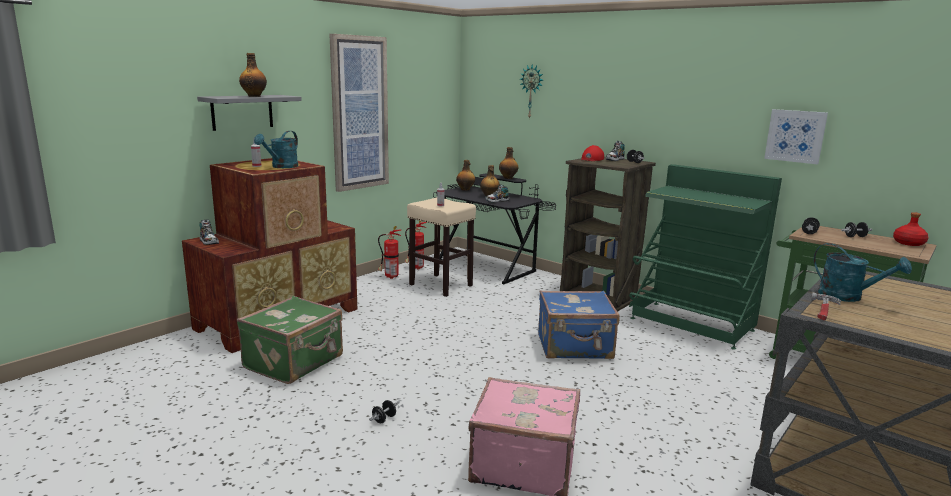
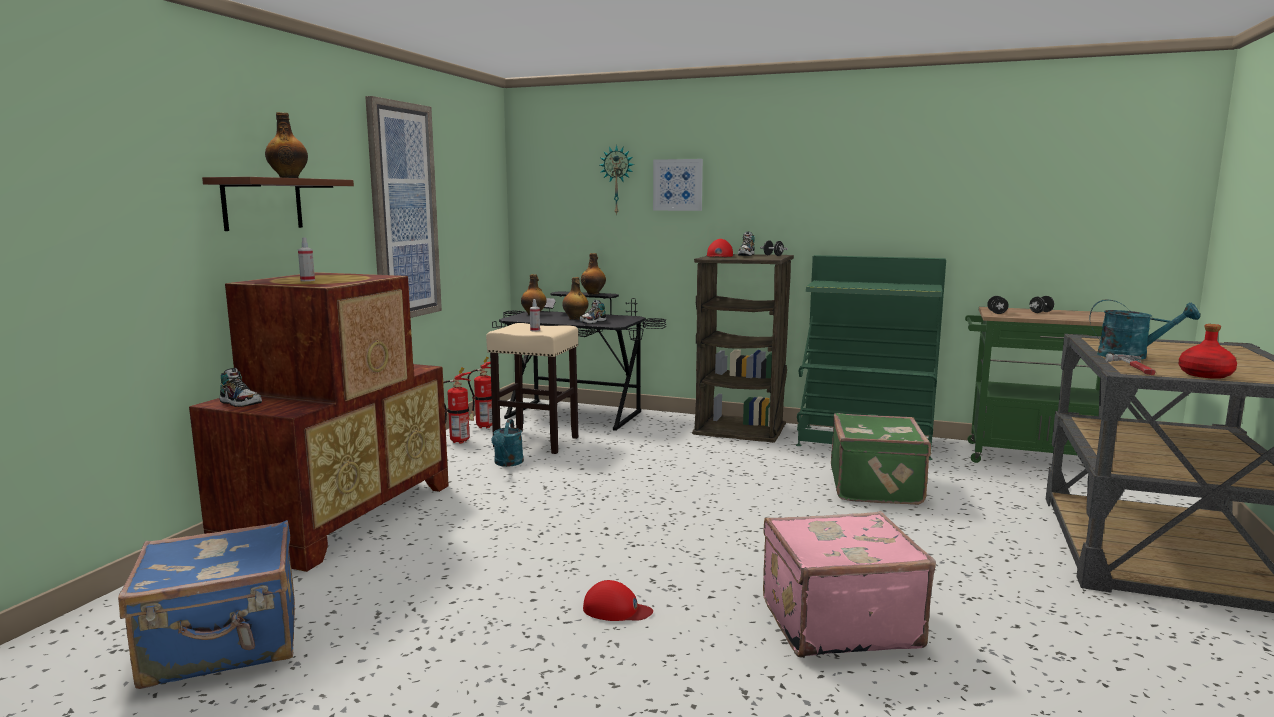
camera: 20 degrees left, 5 degrees down
grey shelf [197,95,302,131] -> brown shelf [202,177,354,231]
green suitcase [237,296,343,384] -> green suitcase moved to [831,413,932,505]
turquoise watering can [254,131,298,168] -> turquoise watering can moved to [491,419,524,467]
black dumbbell [369,400,398,423] -> red cap [583,580,653,621]
blue suitcase [538,290,620,359] -> blue suitcase moved to [118,520,295,689]
picture [764,109,828,164] -> picture moved to [653,159,703,211]
red bottle [893,212,929,246] -> red bottle moved to [1179,324,1237,379]

